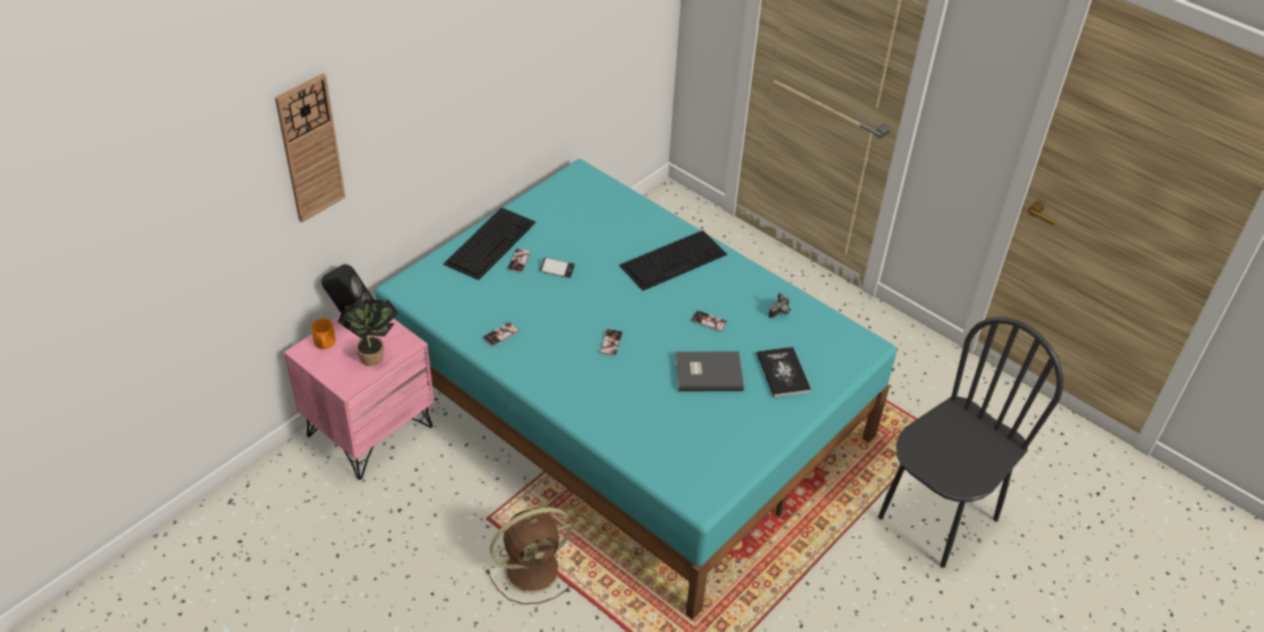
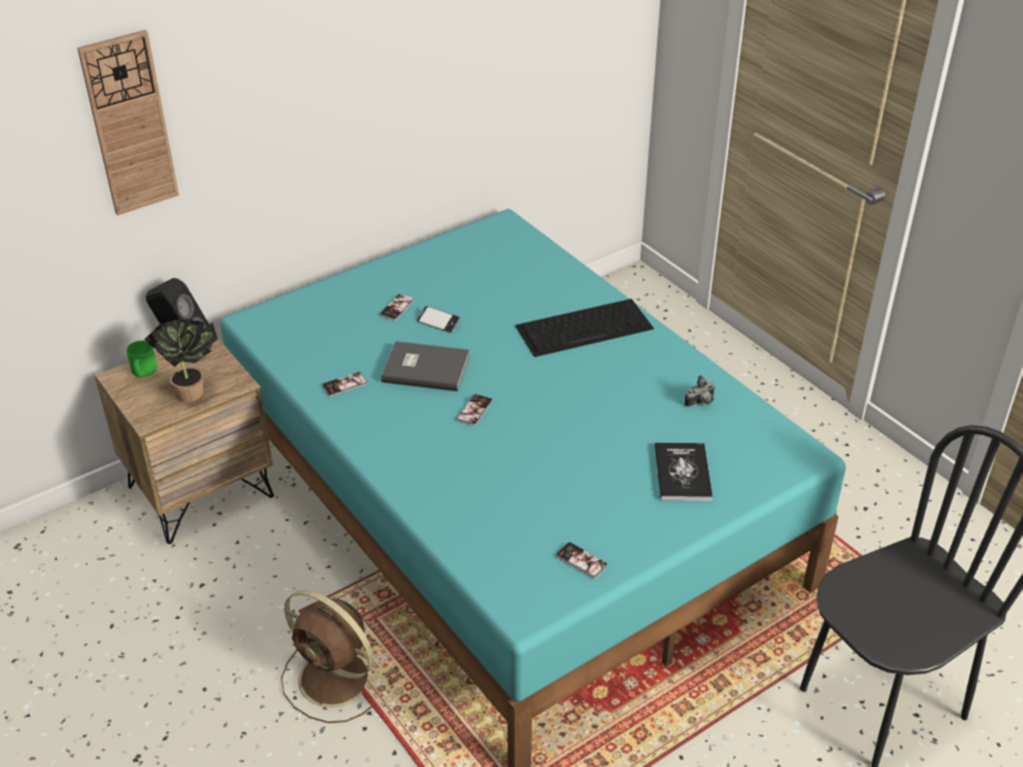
camera: 15 degrees right, 5 degrees down
pink nightstand [284,316,434,480] -> brown nightstand [95,337,274,544]
orange mug [311,318,336,349] -> green mug [126,340,157,377]
keyboard [443,207,536,280] -> none
brown fan [486,507,572,604] -> brown fan turned 45 degrees clockwise [281,590,374,723]
grey book [675,352,744,391] -> grey book moved to [381,341,469,392]
phone [691,311,728,332] -> phone moved to [556,542,608,578]

